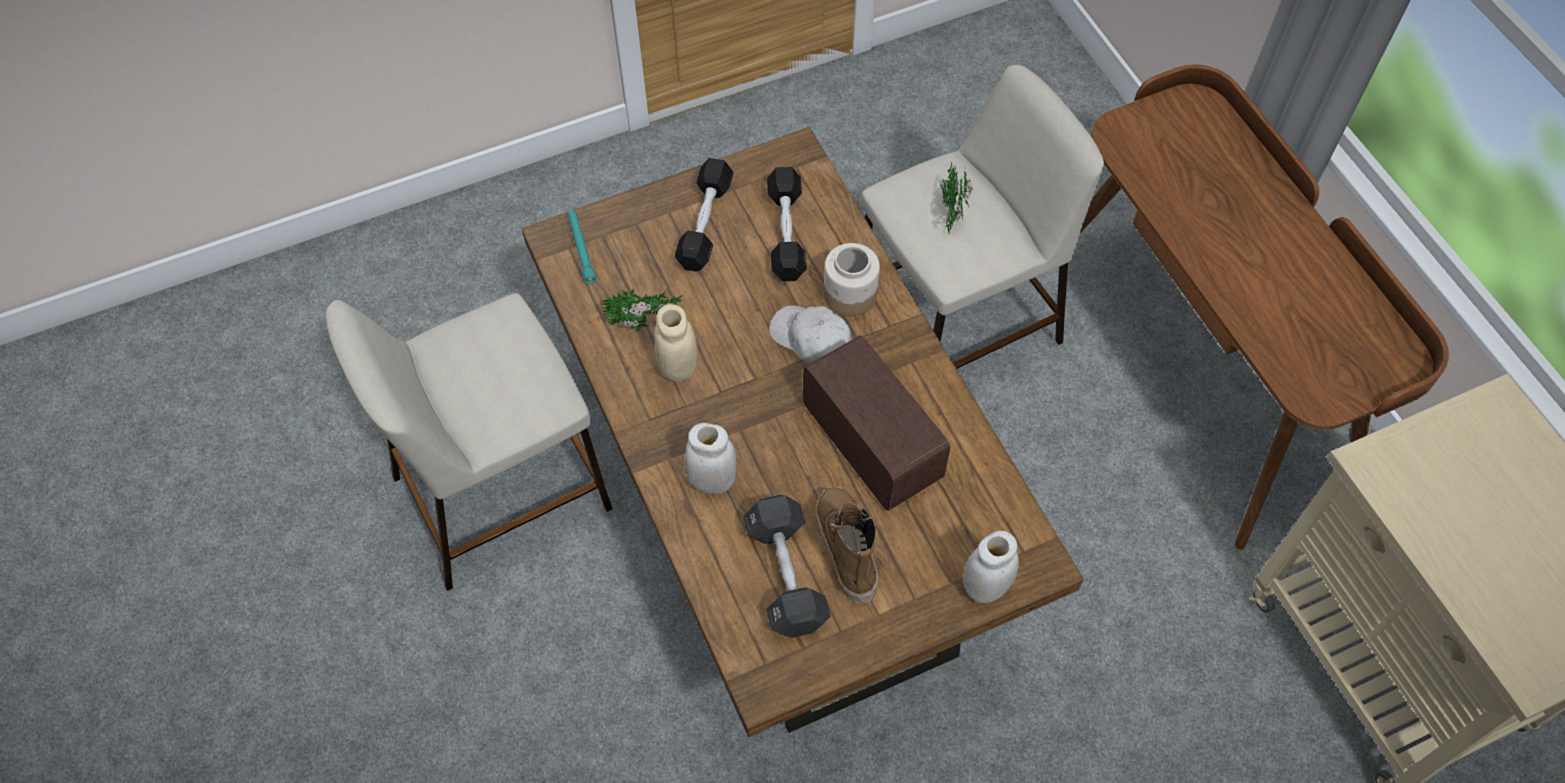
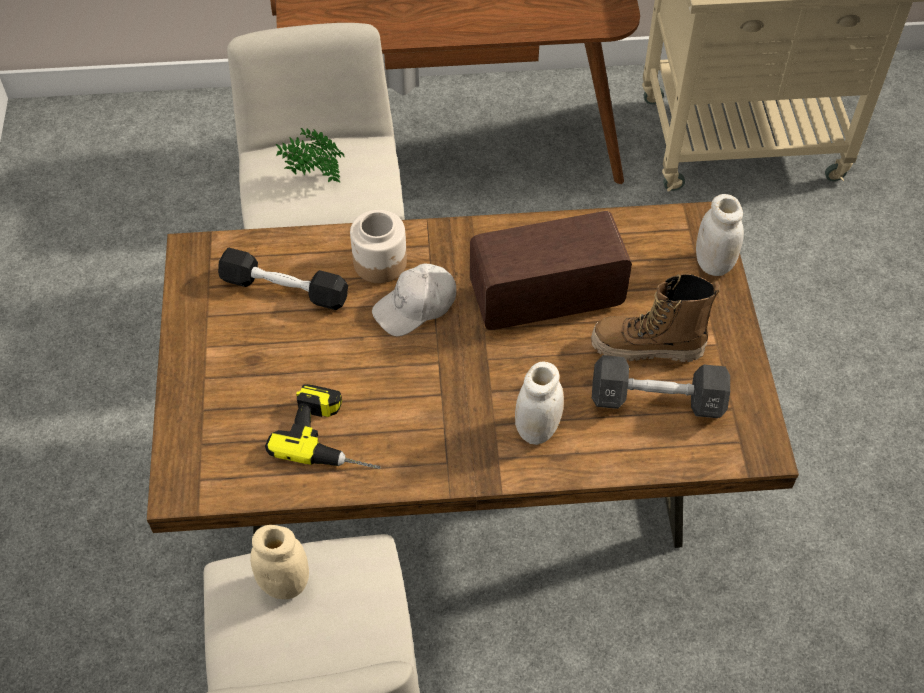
camera: 70 degrees left, 5 degrees down
turquoise flashlight [567,211,597,284] -> none
potted plant [601,288,682,331] -> power drill [265,384,381,469]
beige jar [655,304,698,382] -> beige jar moved to [250,525,309,599]
black dumbbell [675,158,734,272] -> none

